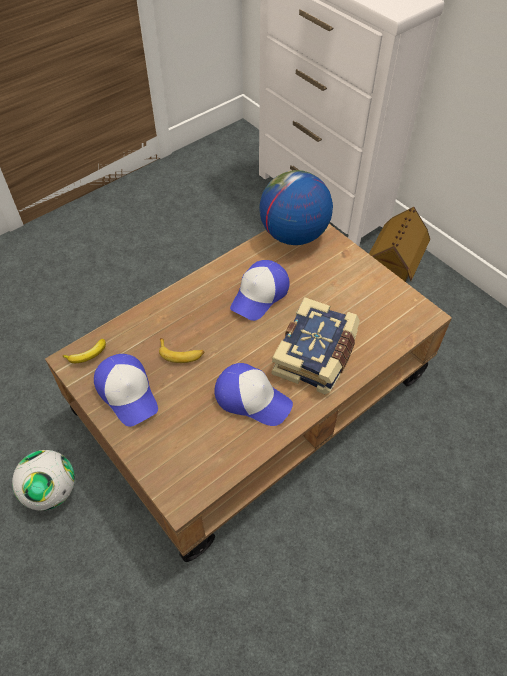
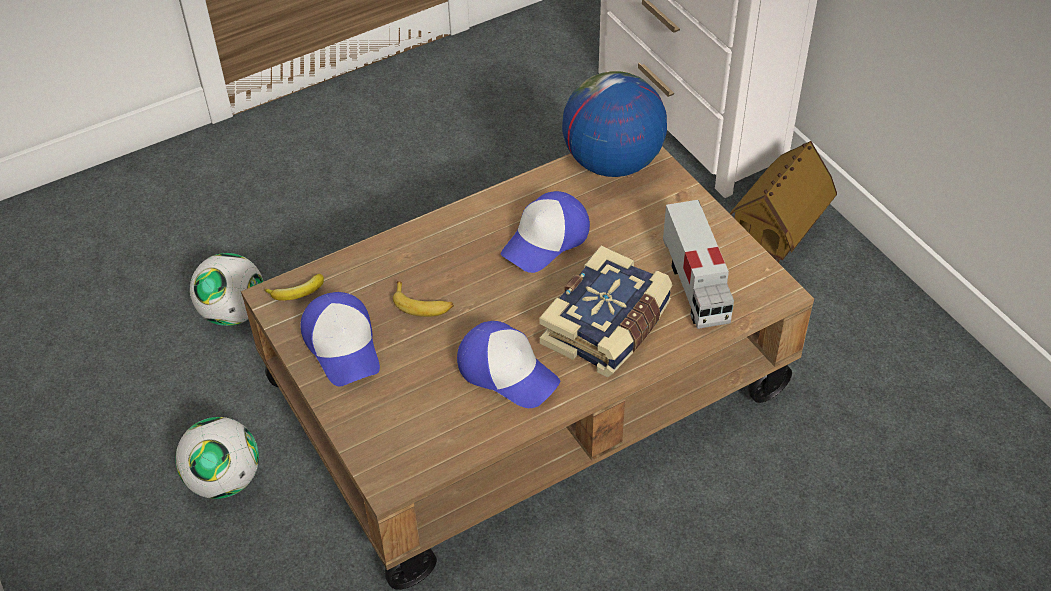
camera: 10 degrees right, 5 degrees down
none -> football [190,253,264,326]
none -> toy truck [663,200,734,329]

